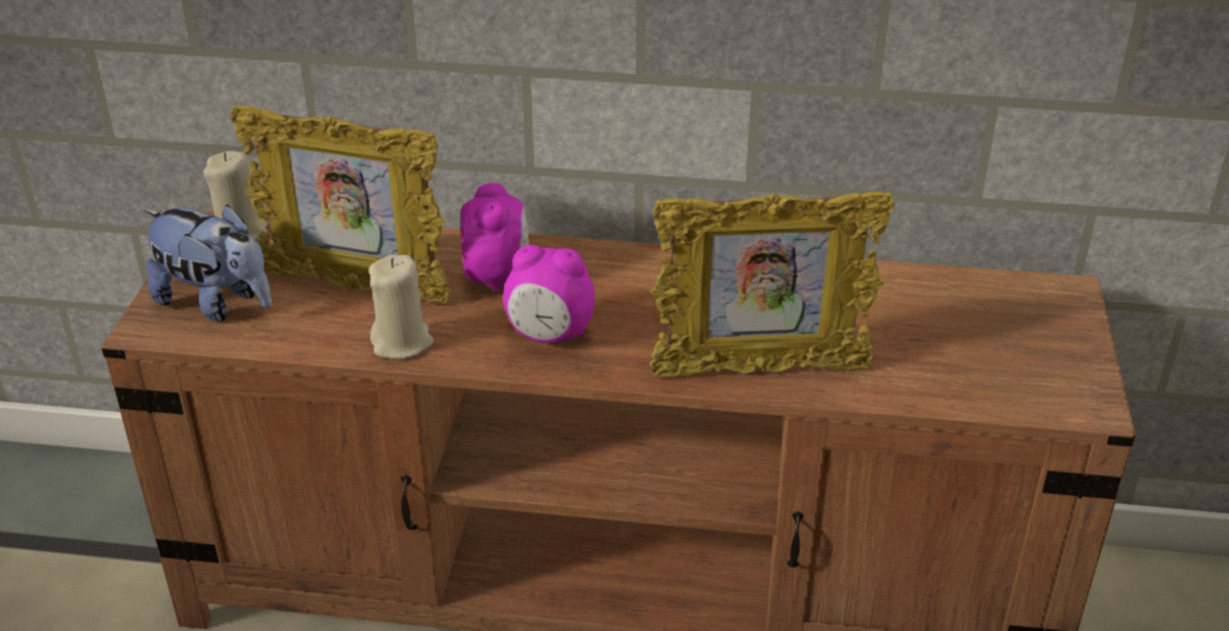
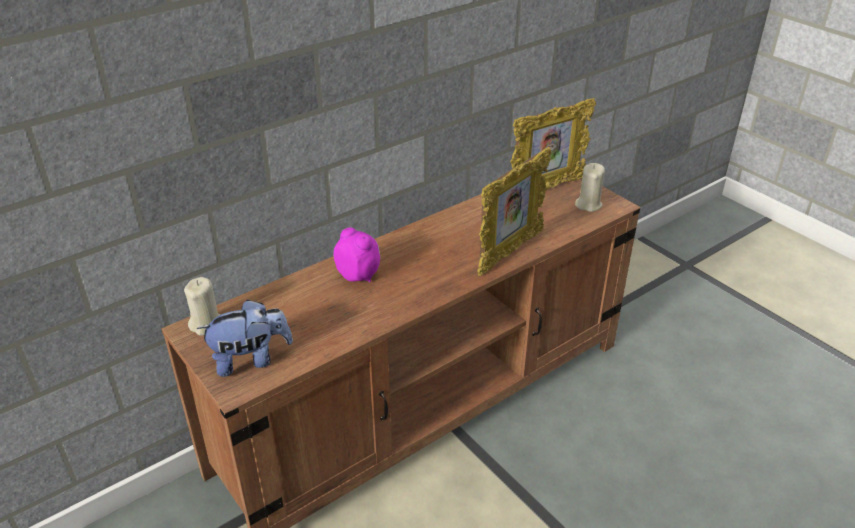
camera: 45 degrees left, 0 degrees up
picture frame [230,105,451,303] -> picture frame moved to [510,98,596,189]
beige candle [369,254,433,359] -> beige candle moved to [575,163,605,212]
alarm clock [503,245,595,343] -> none

